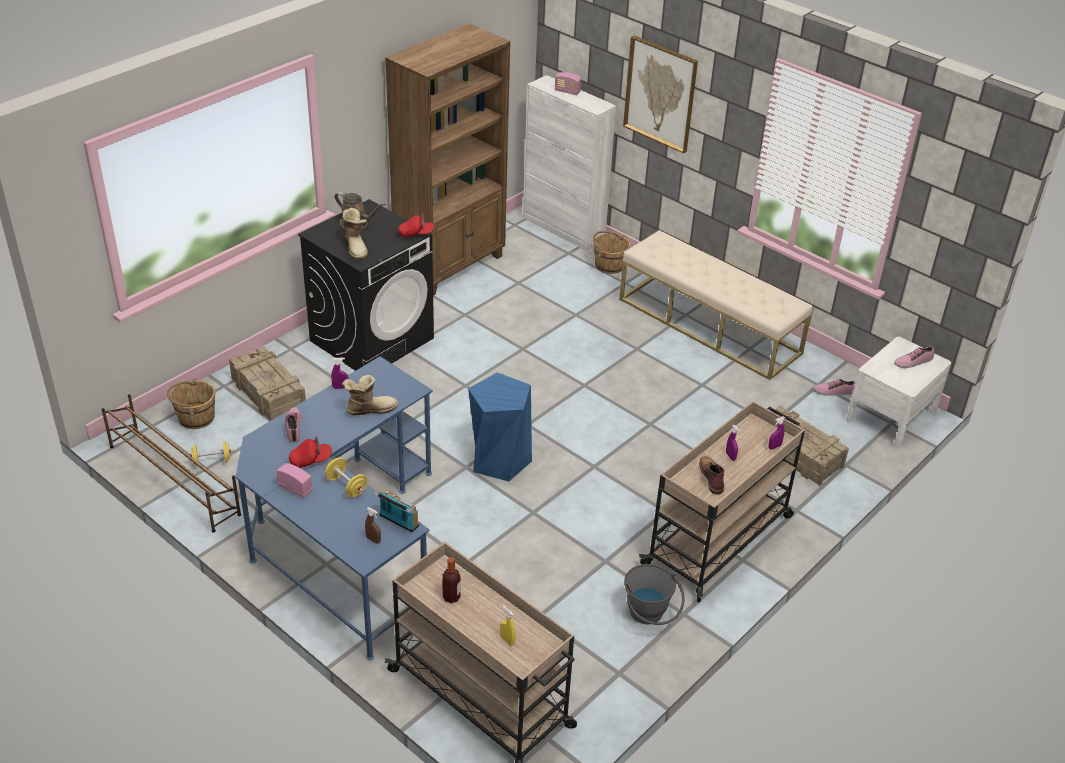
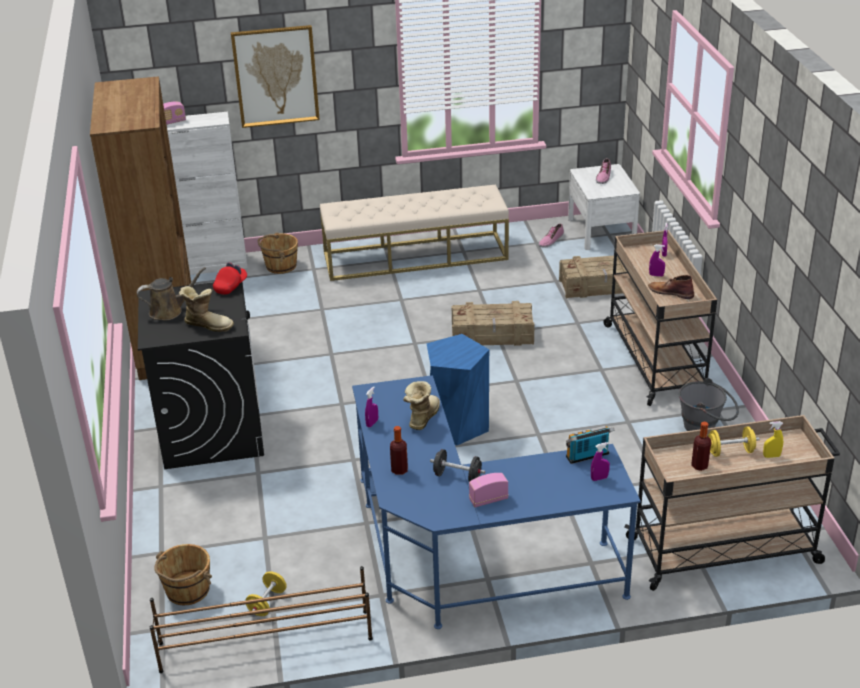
camera: 50 degrees left, 5 degrees down
crate [229,346,306,421] -> crate moved to [452,301,535,346]
shoe [285,407,302,443] -> bottle [390,426,408,475]
red cap [289,436,332,468] -> black dumbbell [430,449,485,482]
yellow dumbbell [325,457,367,498] -> yellow dumbbell moved to [708,426,760,457]
brown spray bottle [365,507,381,544] -> purple spray bottle [591,442,610,481]

